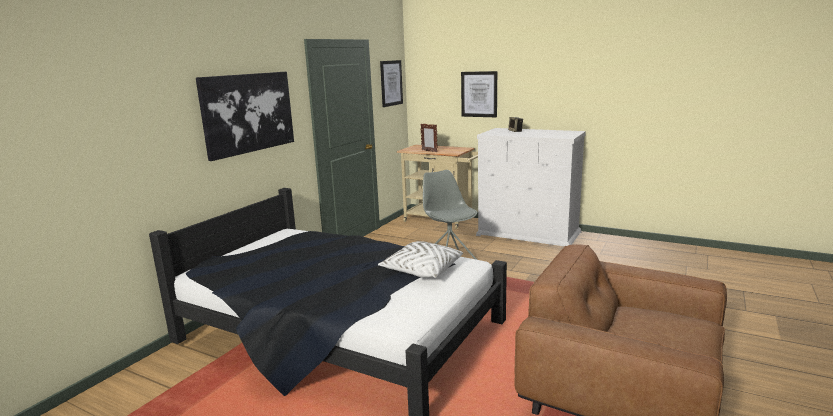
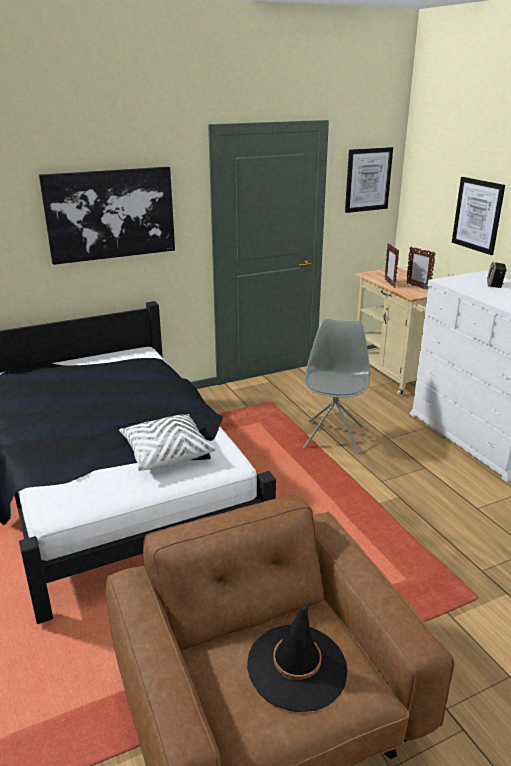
camera: 35 degrees right, 10 degrees up
none -> black hat [247,601,347,712]
none -> picture frame [406,246,435,289]

